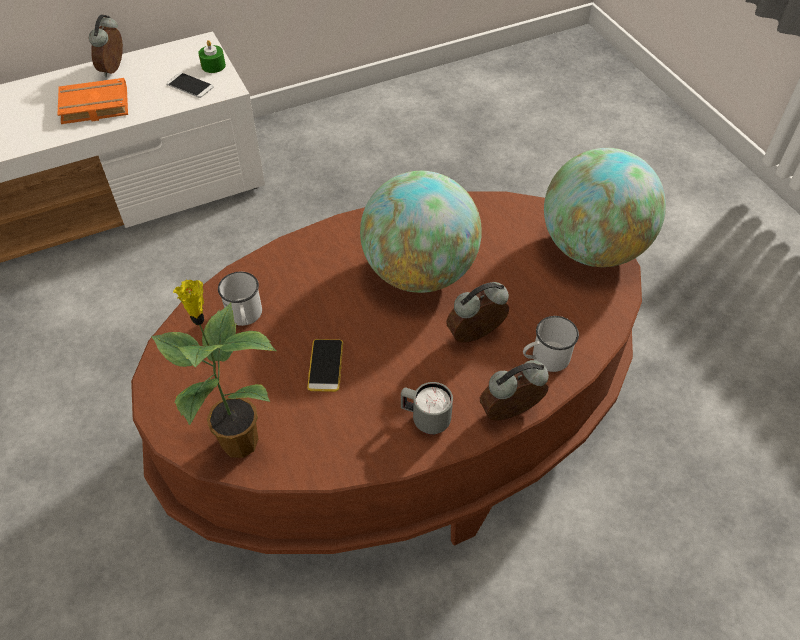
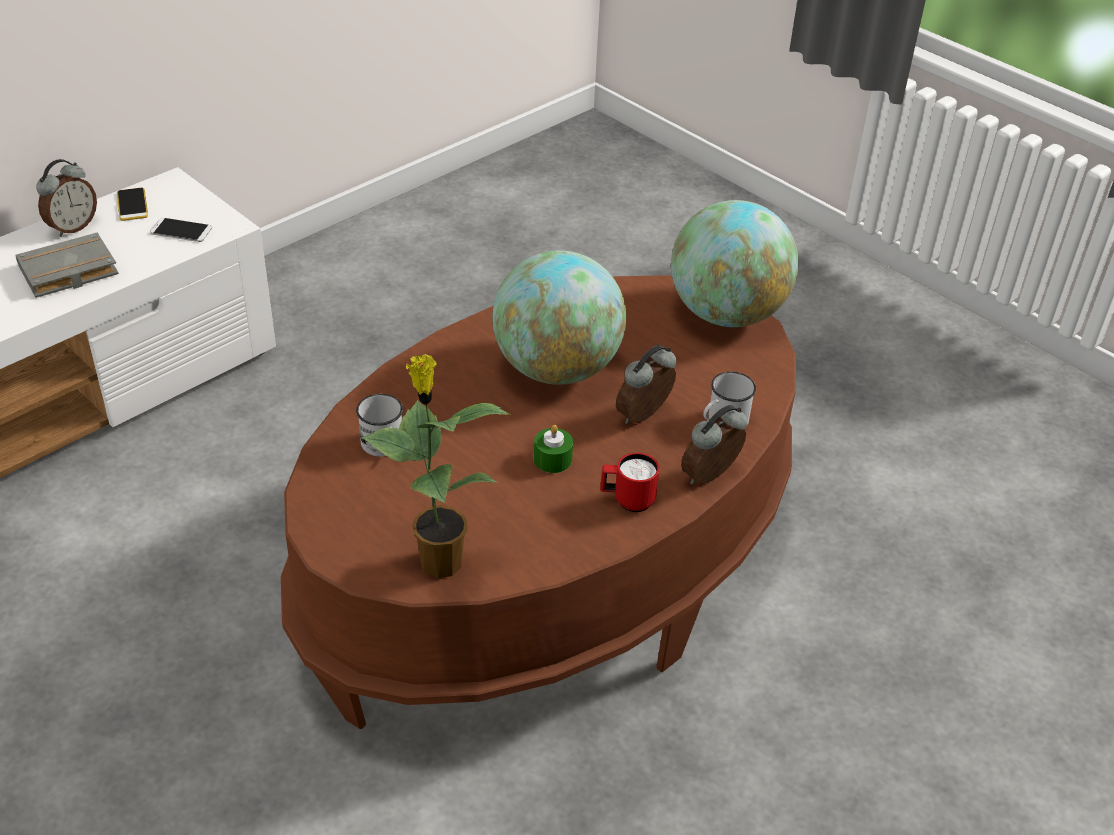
camera: 20 degrees left, 10 degrees down
orange book [57,78,128,124] -> grey book [16,233,119,298]
alarm clock [89,14,123,77] -> alarm clock turned 135 degrees counterclockwise [36,159,97,237]
green candle [198,40,226,73] -> green candle moved to [534,425,573,473]
phone [307,339,343,392] -> phone moved to [117,188,148,221]
grey mug [401,382,453,435] -> red mug [600,453,660,512]

